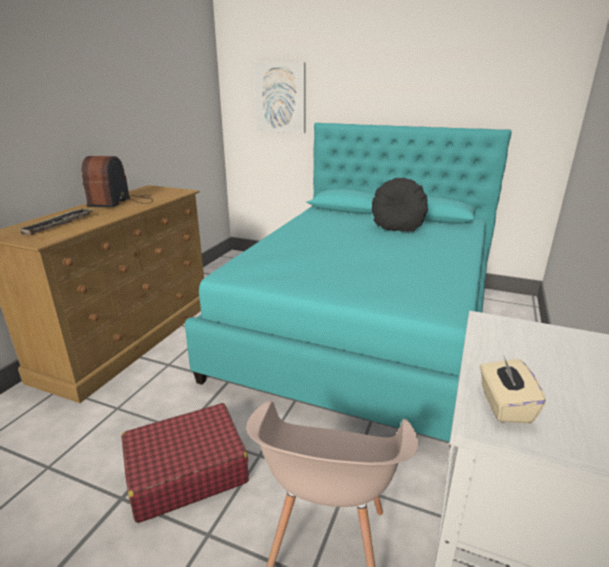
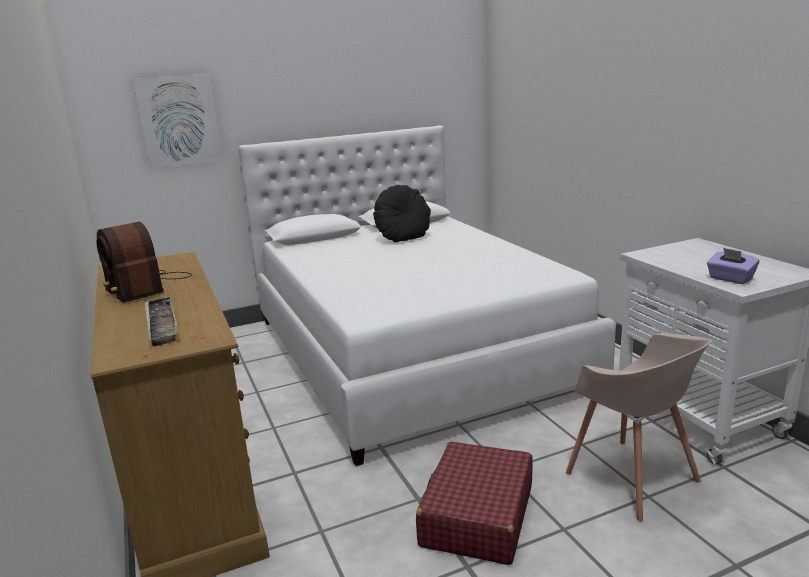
camera: 45 degrees left, 5 degrees down
turquoise bed [185,123,511,446] -> white bed [238,125,616,466]
beige tissue box [480,356,546,423] -> purple tissue box [707,248,760,284]

